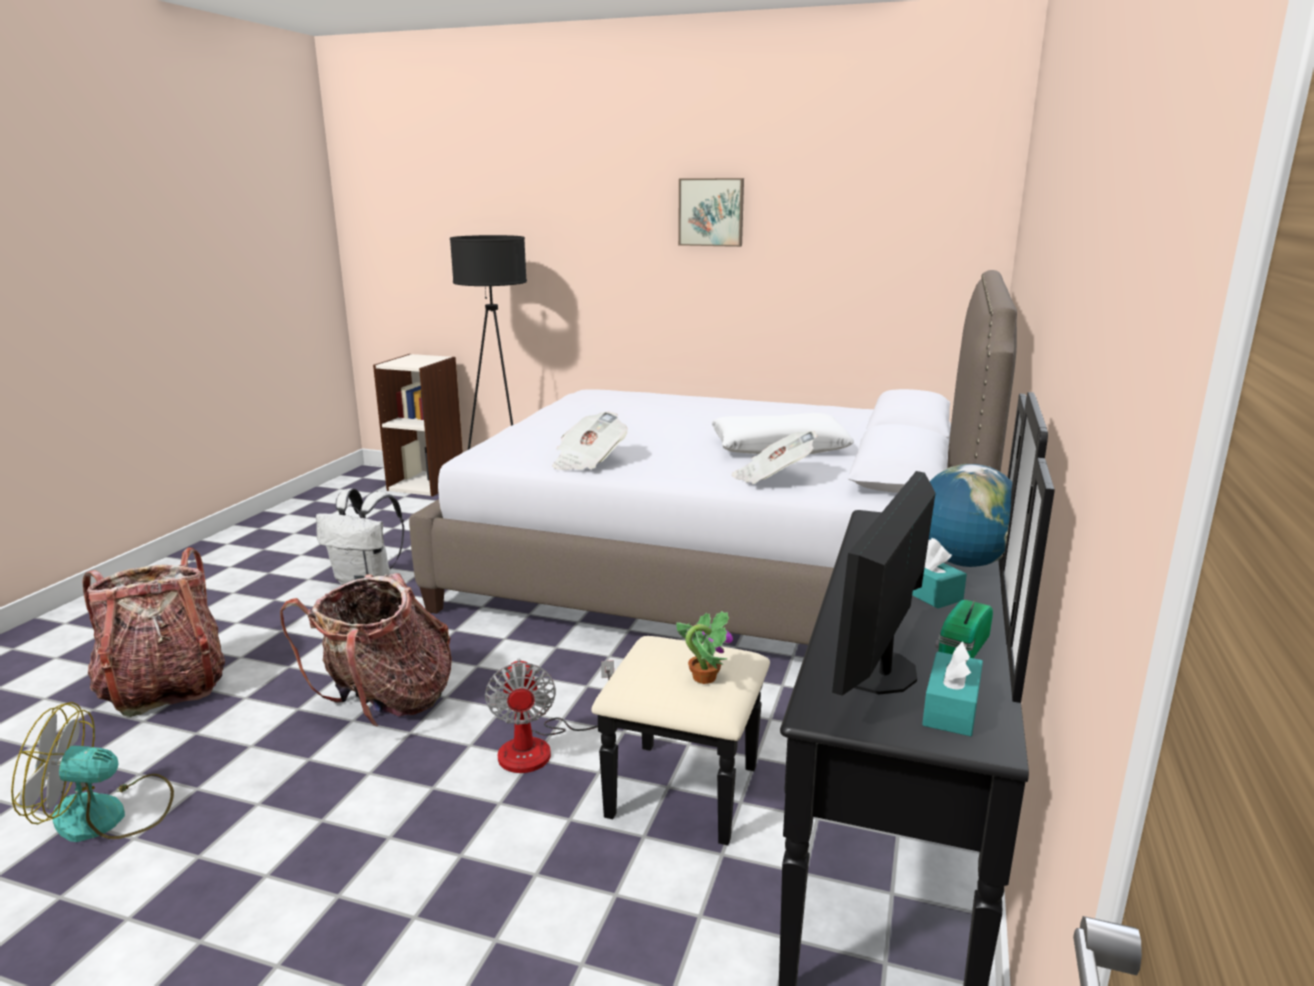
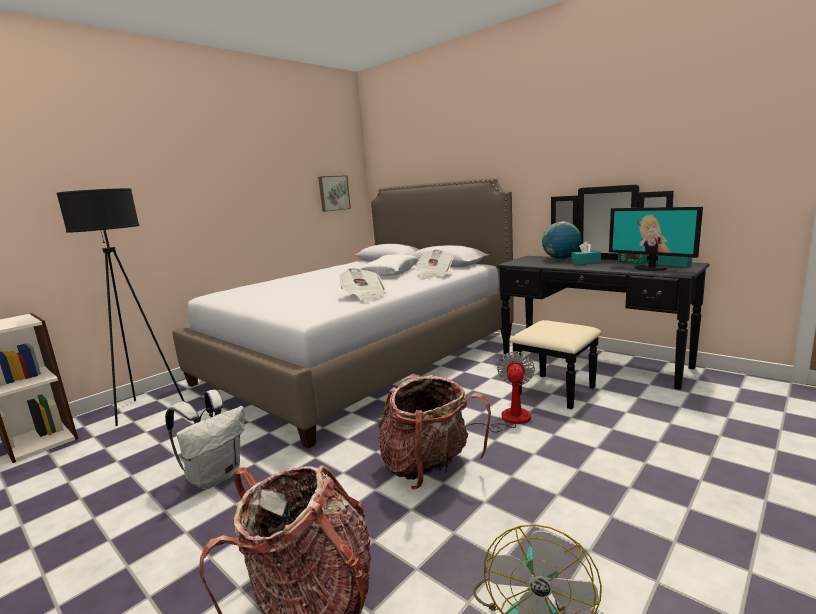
camera: 65 degrees left, 5 degrees down
fan [485,659,614,773] -> fan turned 90 degrees counterclockwise [460,351,535,432]
potted plant [676,611,733,684] -> none
picture [678,178,744,247] -> picture moved to [318,175,351,212]

